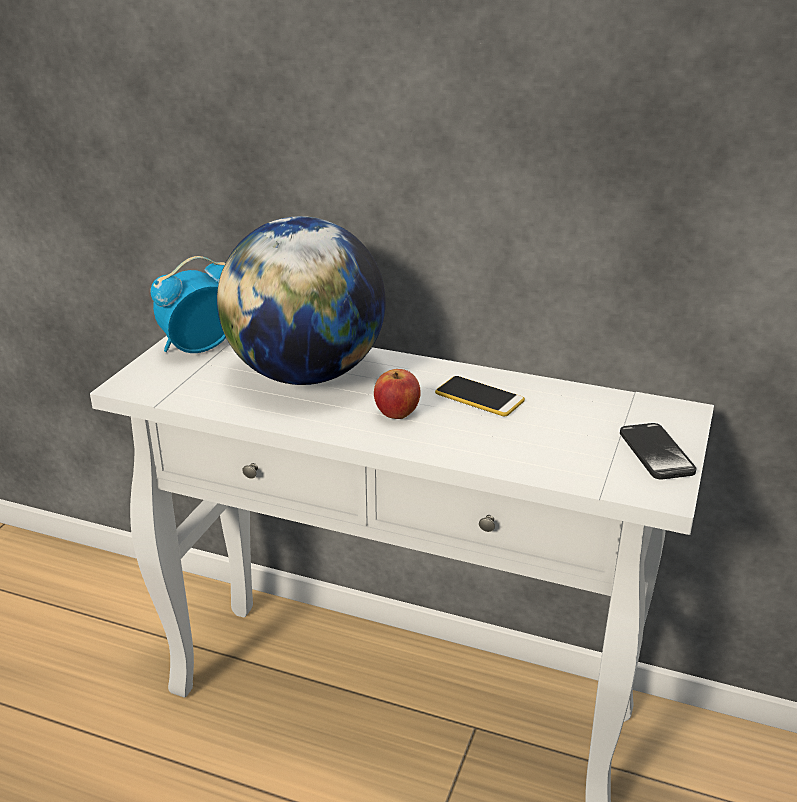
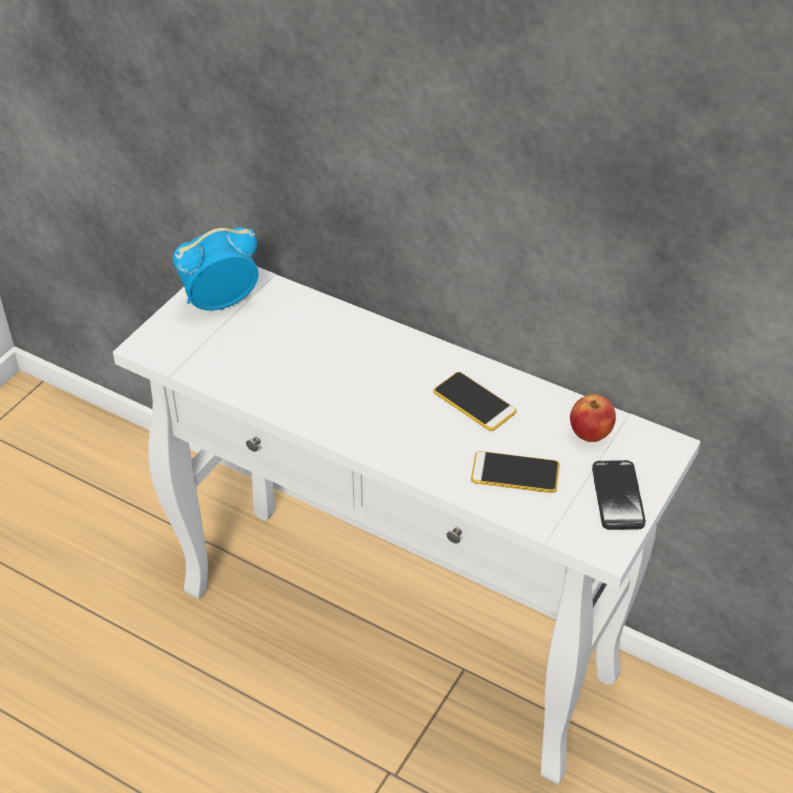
camera: 10 degrees right, 15 degrees up
globe [217,216,386,385] -> none
apple [374,369,421,419] -> apple moved to [570,394,616,442]
none -> phone [471,451,560,493]

